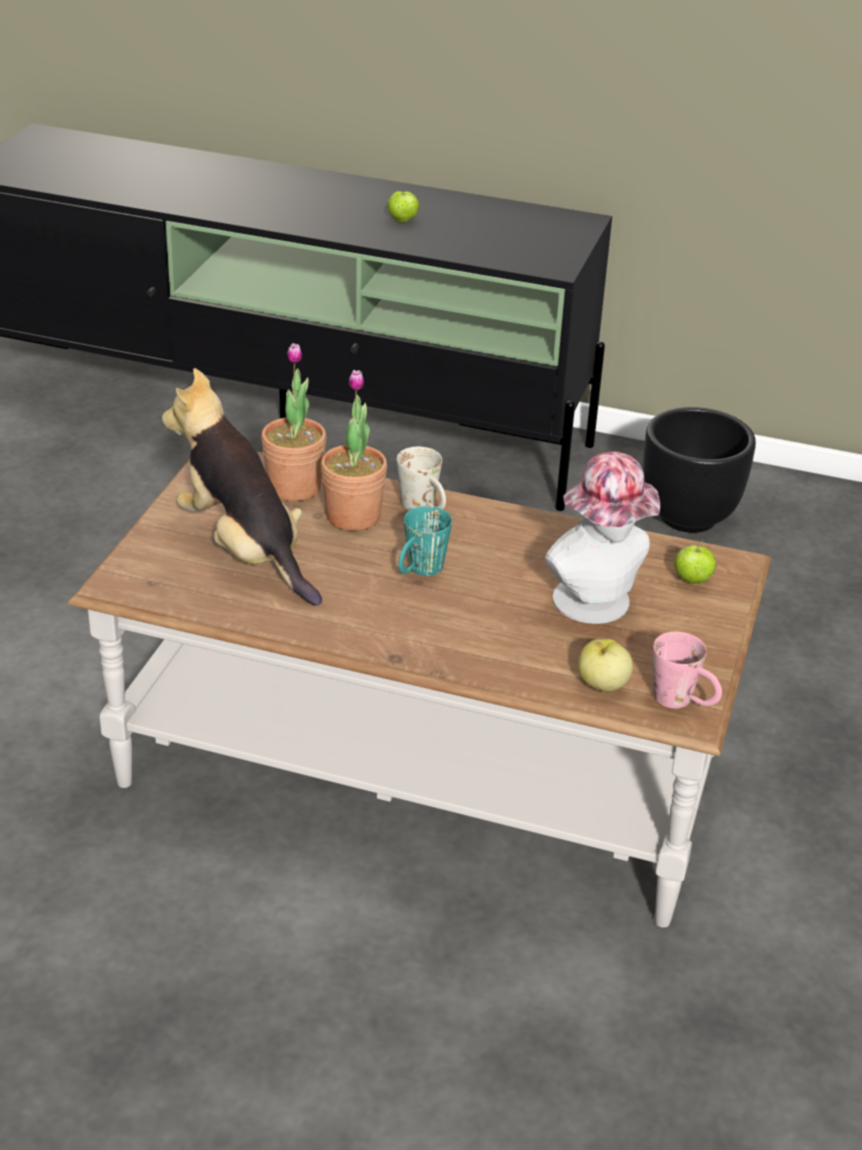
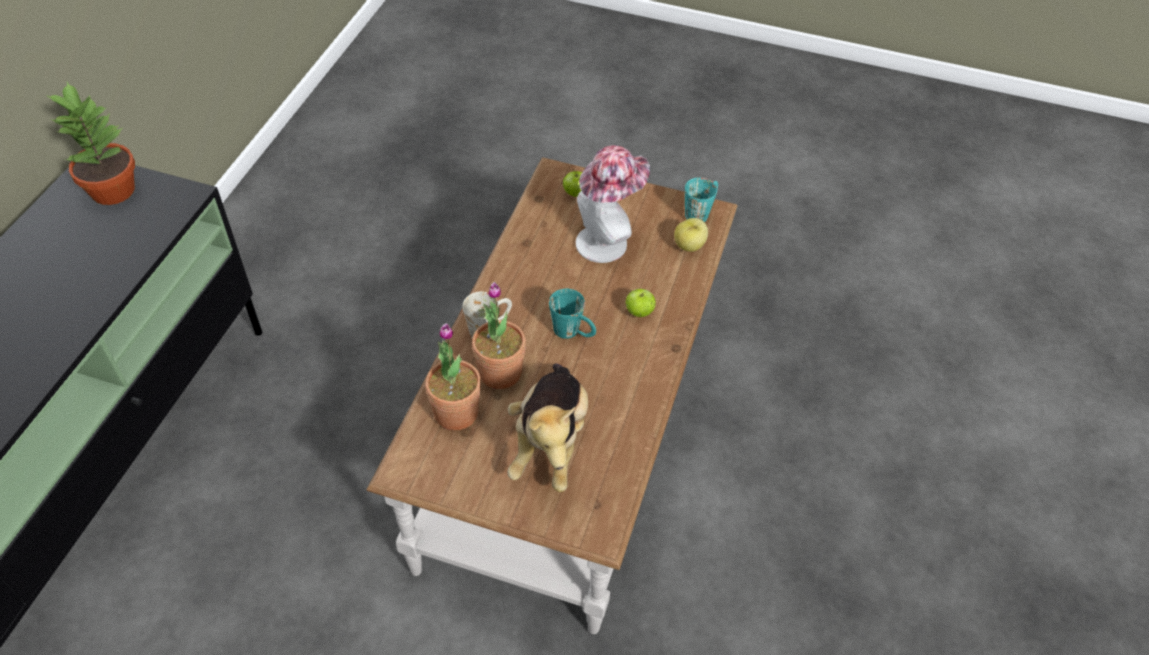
camera: 90 degrees left, 15 degrees up
plush toy [162,368,322,606] -> plush toy turned 45 degrees counterclockwise [507,364,588,492]
apple [388,190,419,222] -> apple moved to [626,289,656,317]
black planter [643,407,756,533] -> none
pink mug [653,632,722,709] -> turquoise mug [685,177,718,222]
none -> potted plant [46,82,135,205]

